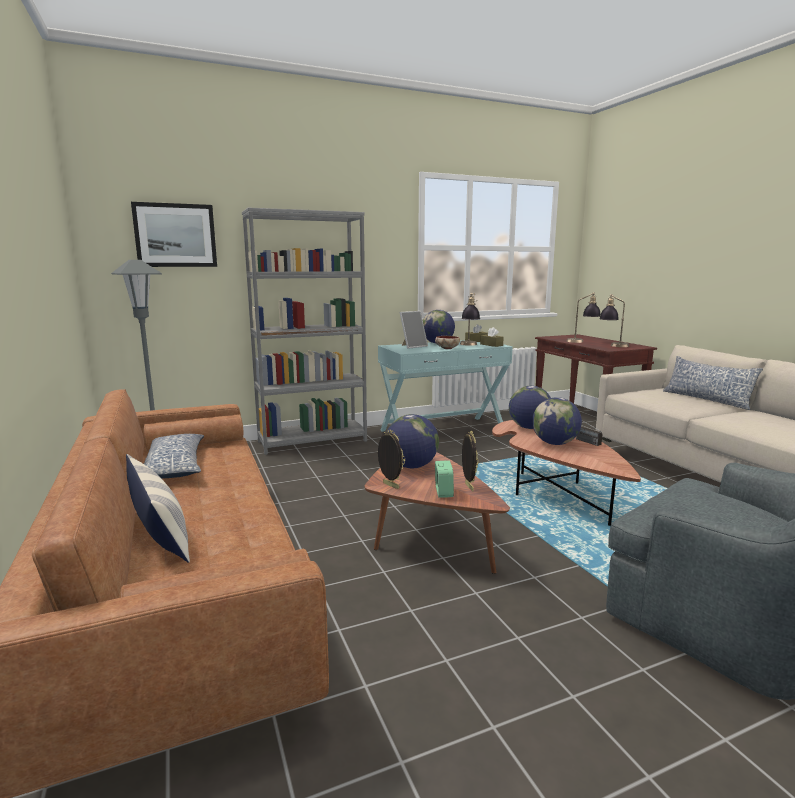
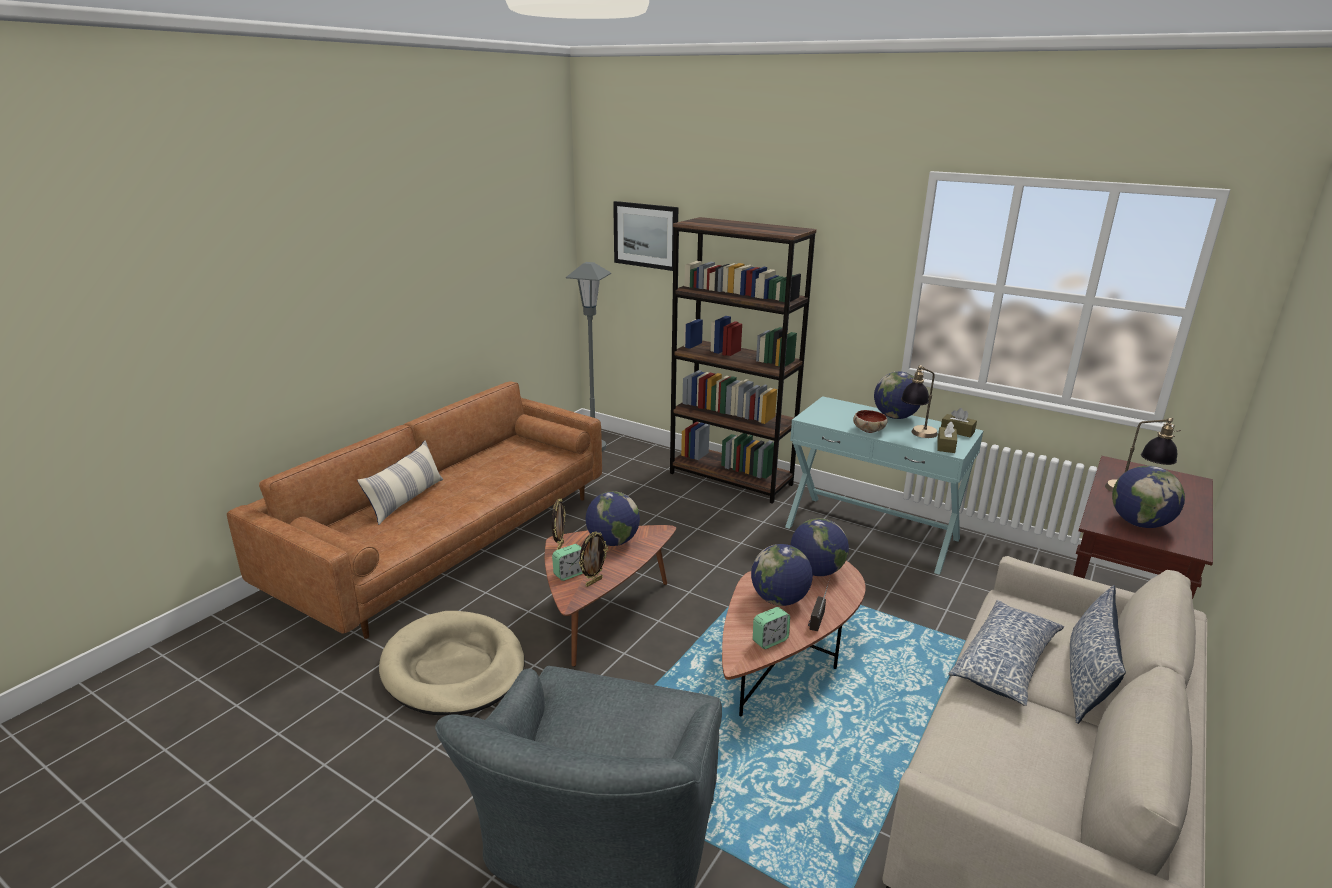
camera: 55 degrees right, 10 degrees up
pillow [144,434,204,479] -> pillow moved to [949,600,1064,706]
grey bookcase [242,207,367,455] -> brown bookcase [670,217,817,504]
picture frame [400,311,428,349] -> none
table lamp [599,294,629,347] -> globe [1112,466,1185,528]
none -> beige dog bed [379,611,524,715]
none -> alarm clock [753,607,790,649]

